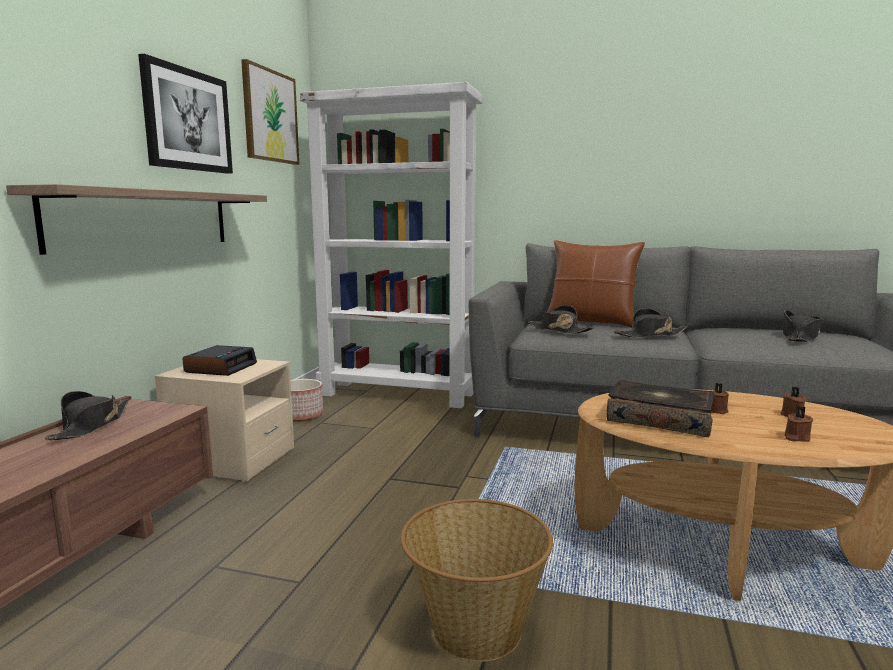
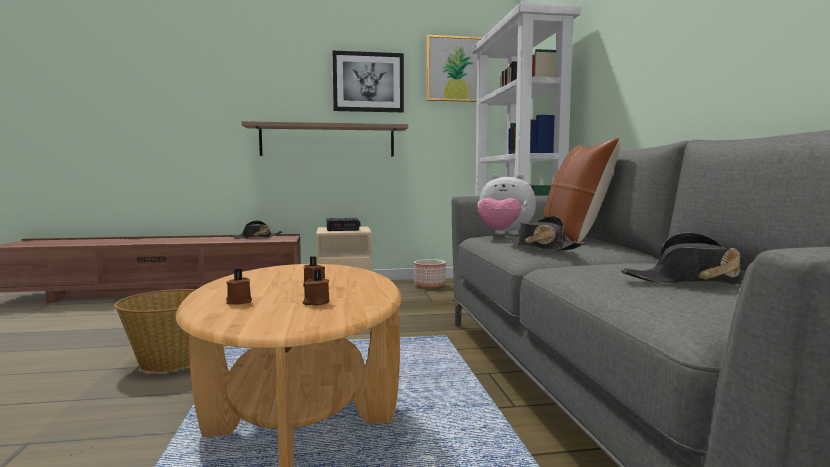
camera: 65 degrees right, 5 degrees down
black hat [528,305,595,334] -> plush toy [477,174,536,235]
book [607,380,714,437] -> none

